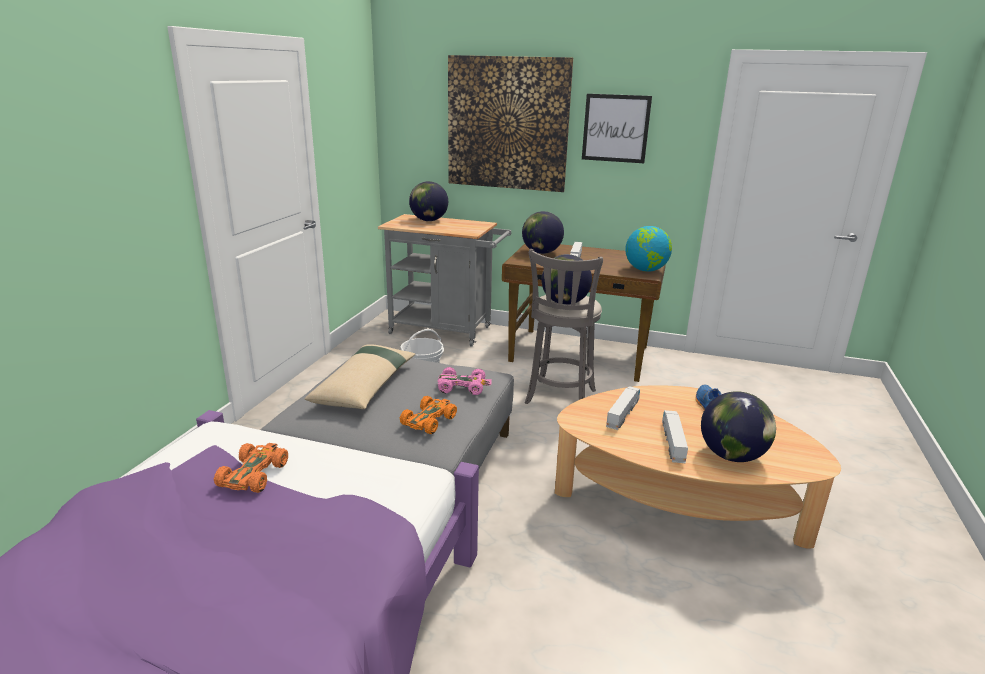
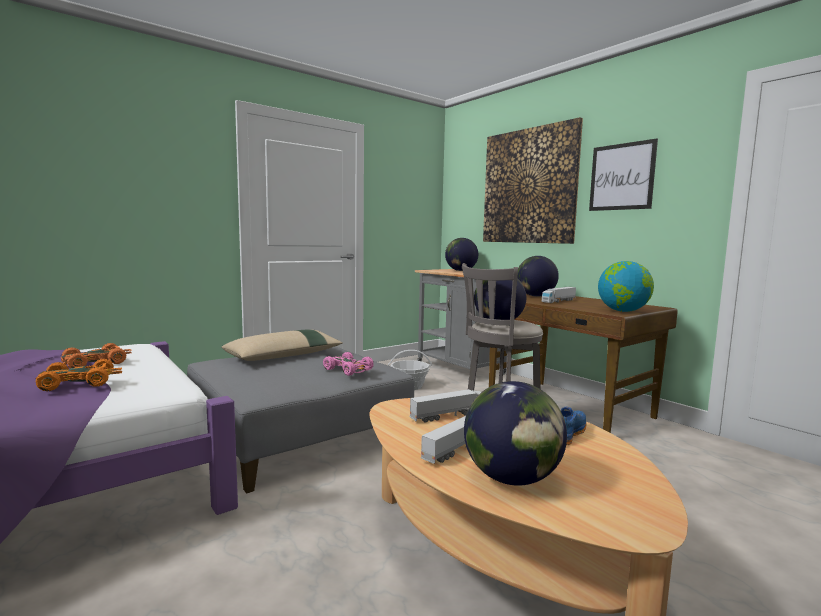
camera: 35 degrees right, 15 degrees down
orange toy car [400,396,457,434] -> orange toy car moved to [36,359,122,391]

